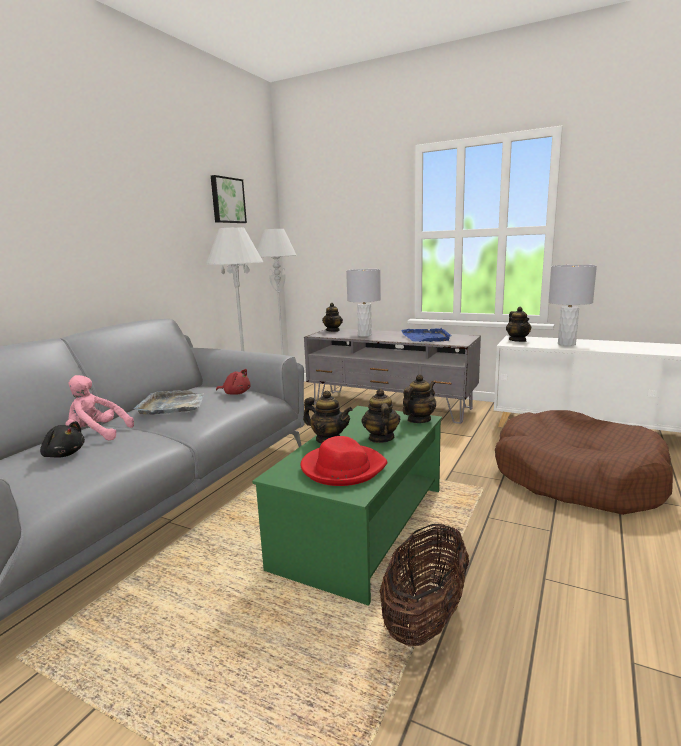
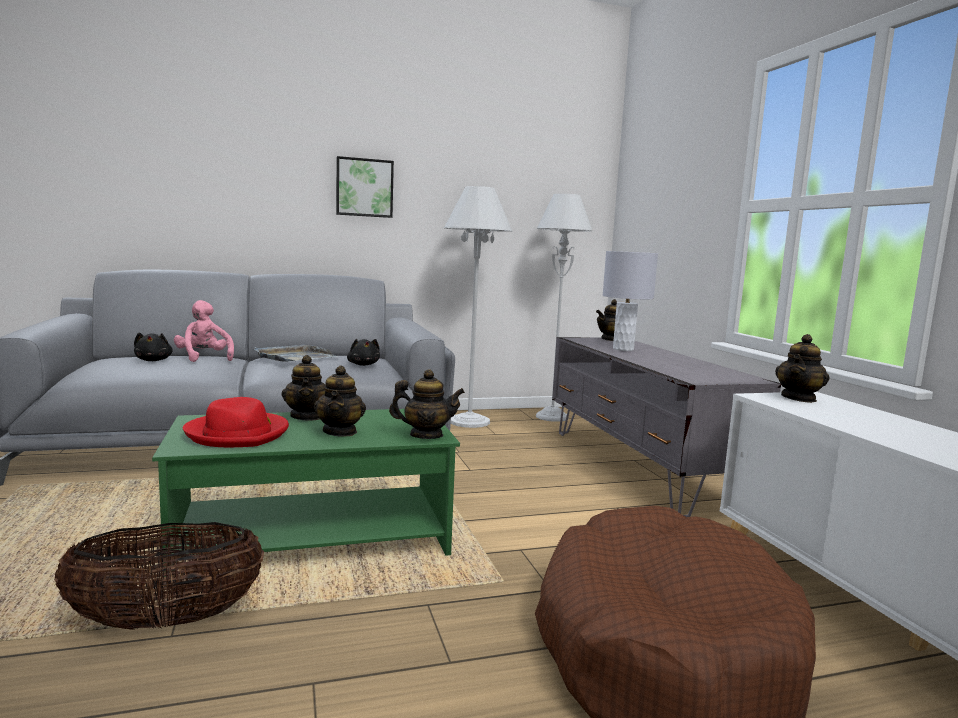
camera: 45 degrees right, 5 degrees down
picture [211,175,247,223] -> picture moved to [336,156,394,218]
red plush toy [216,369,251,395] -> black plush toy [347,339,380,366]
teapot [361,389,400,443] -> teapot turned 135 degrees clockwise [314,365,366,437]
blue tray [401,328,452,342] -> none
grey table lamp [548,265,597,346] -> none

